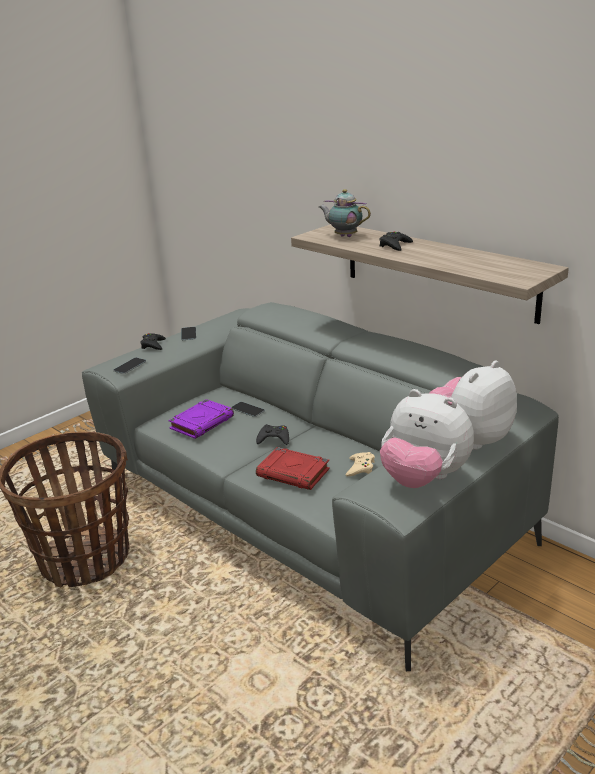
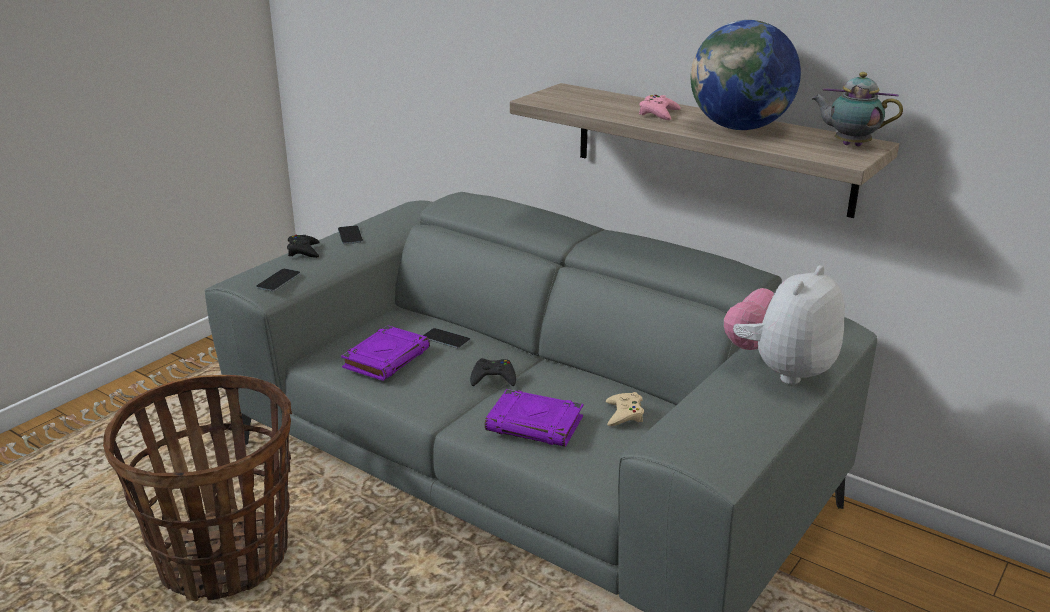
camera: 10 degrees left, 0 degrees up
red book [256,447,330,490] -> purple book [485,389,583,447]
teapot [319,189,371,237] -> teapot moved to [811,72,903,146]
black game controller [380,231,413,251] -> pink game controller [639,95,681,120]
plush toy [380,389,474,488] -> none
none -> globe [691,20,801,130]

